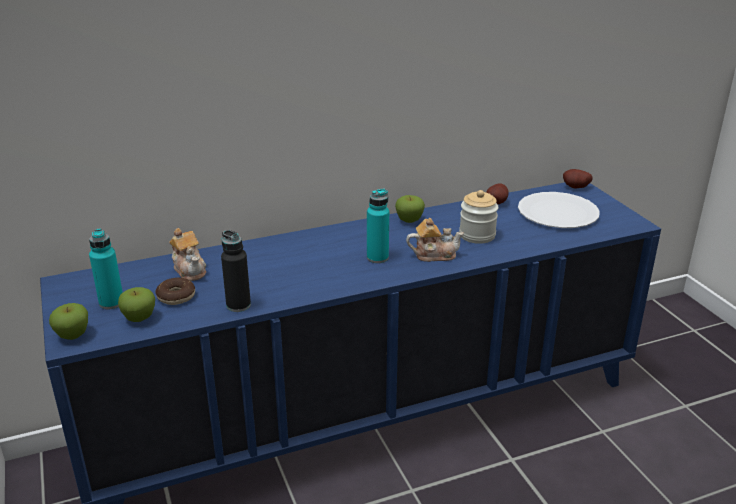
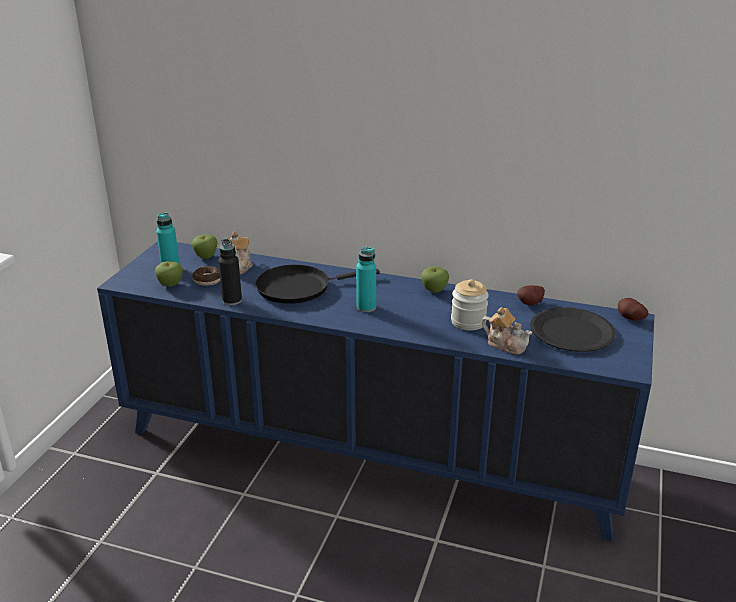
camera: 40 degrees right, 0 degrees up
apple [49,303,88,340] -> apple moved to [191,234,218,259]
teapot [406,218,464,262] -> teapot moved to [482,307,532,354]
white plate [518,192,600,228] -> black plate [530,307,616,352]
none -> black frying pan [255,265,380,304]

